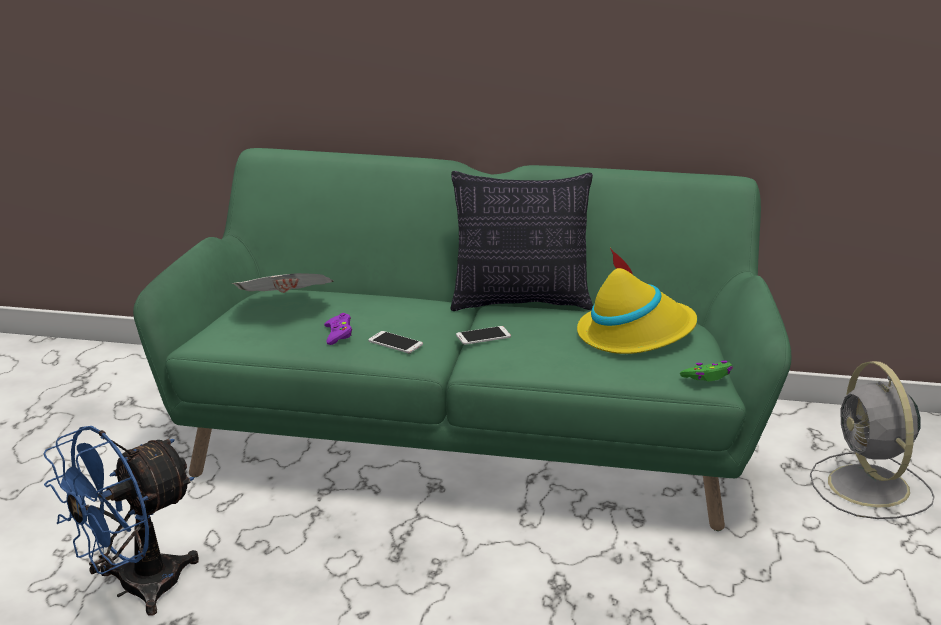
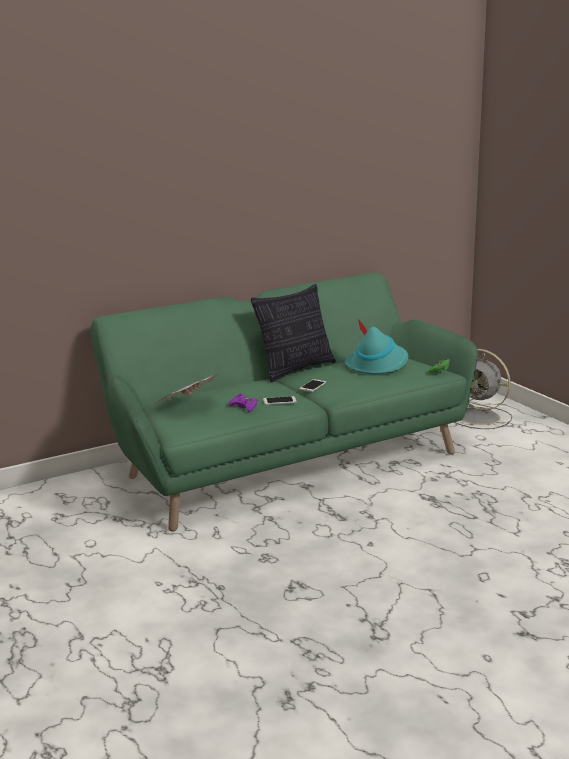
camera: 40 degrees left, 5 degrees down
blue fan [43,426,199,616] -> none
yellow hat [577,248,697,354] -> turquoise hat [345,319,408,374]

